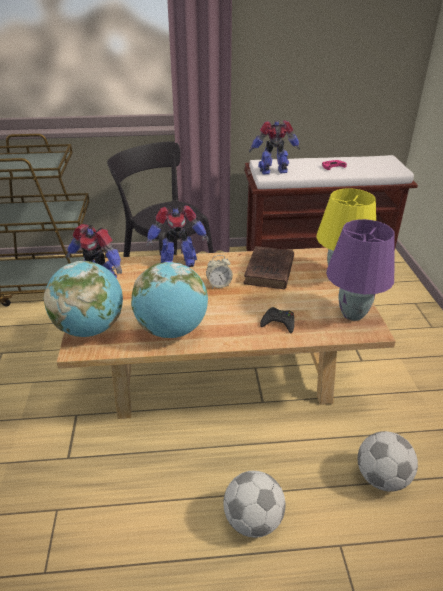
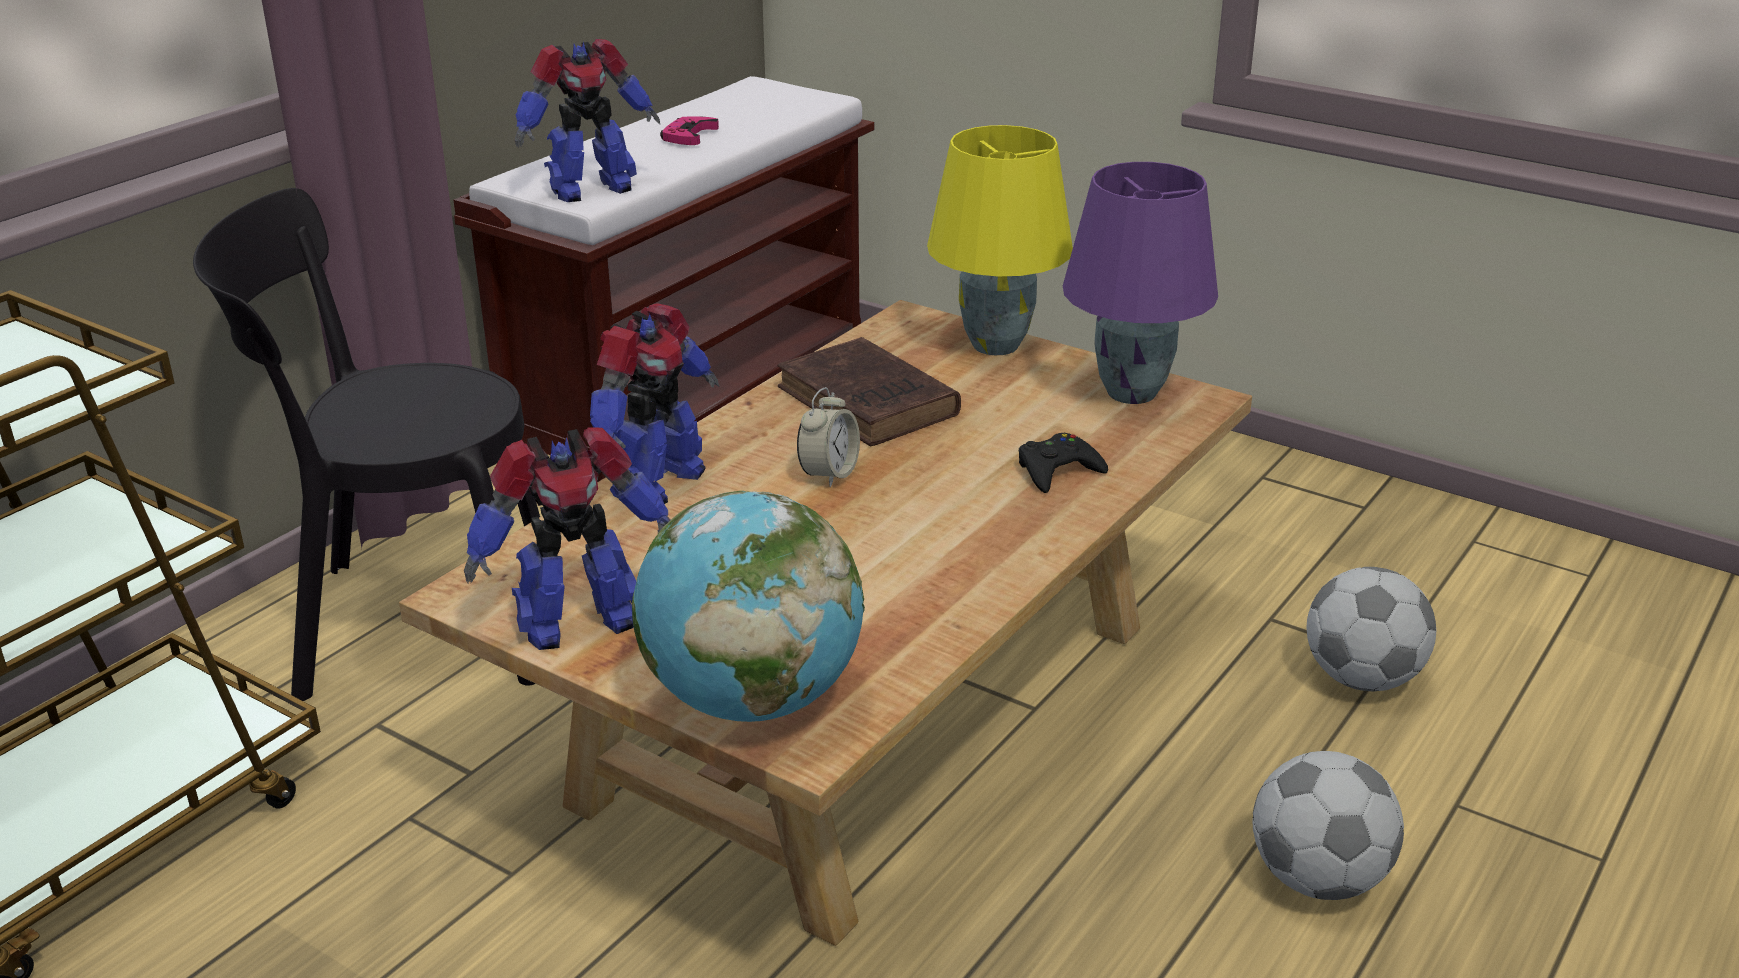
camera: 50 degrees left, 5 degrees down
globe [131,262,208,338] -> none
toy robot [249,120,300,174] -> toy robot turned 150 degrees counterclockwise [515,39,660,202]

